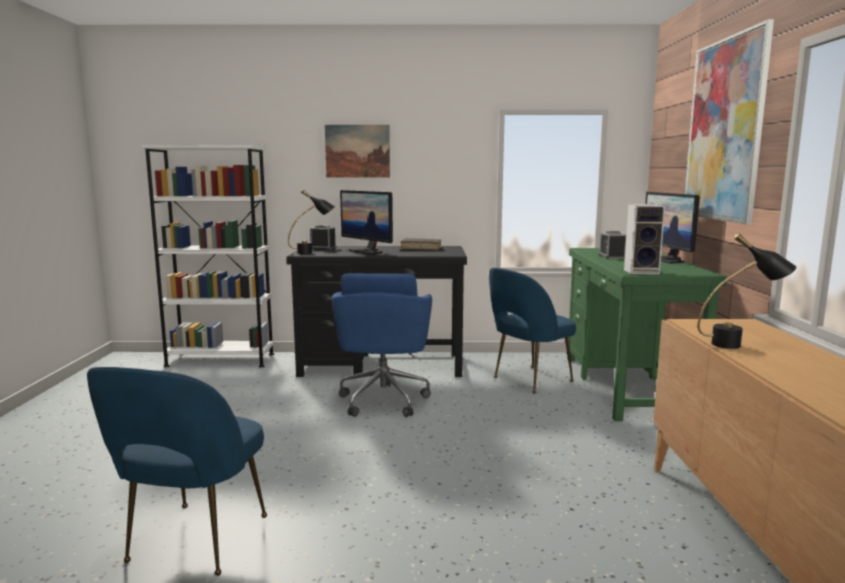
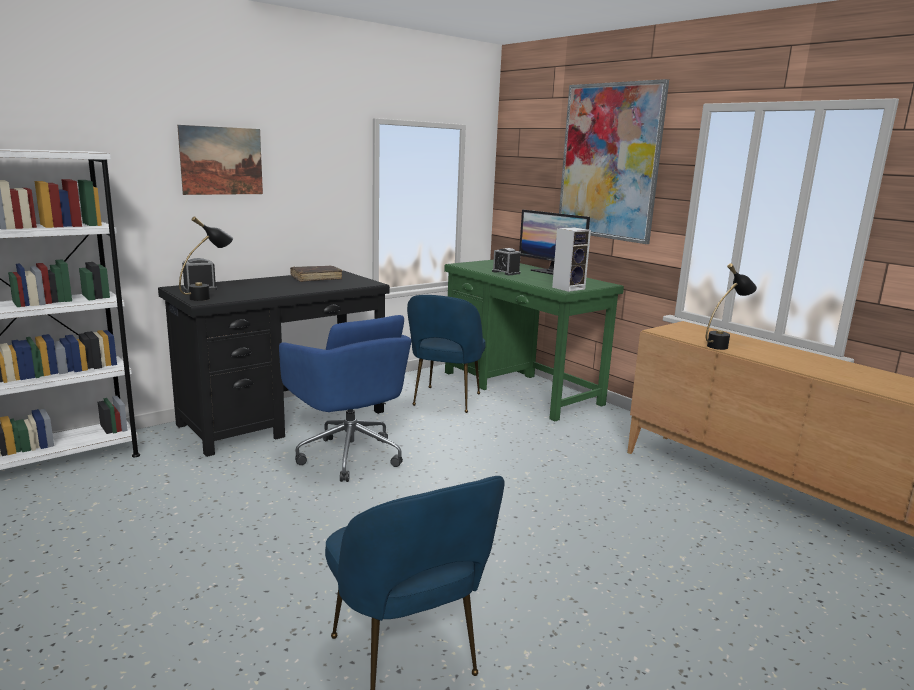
camera: 40 degrees left, 5 degrees up
monitor [340,190,393,255] -> none

